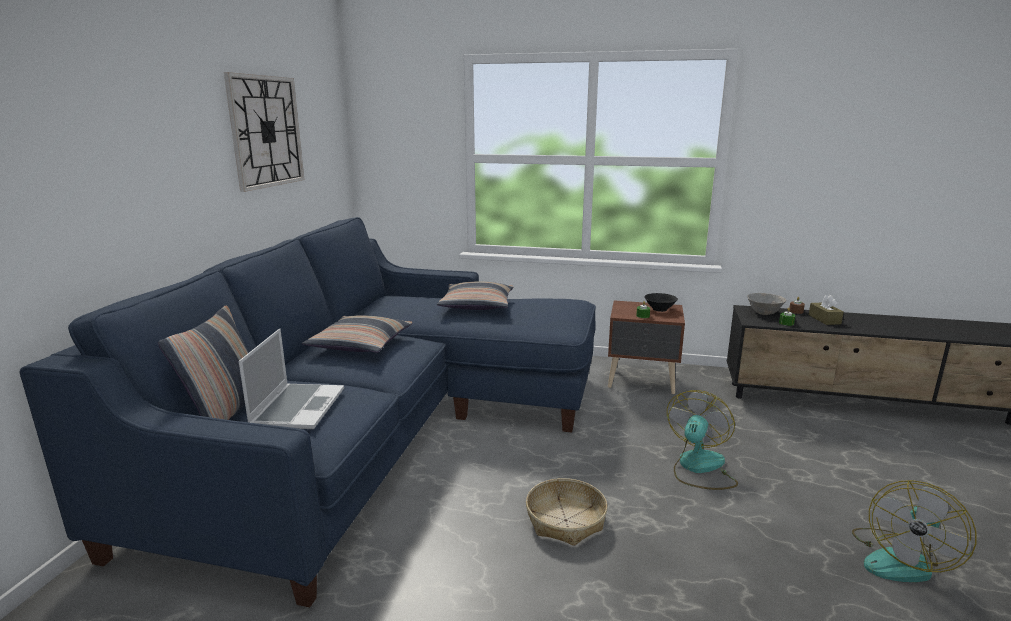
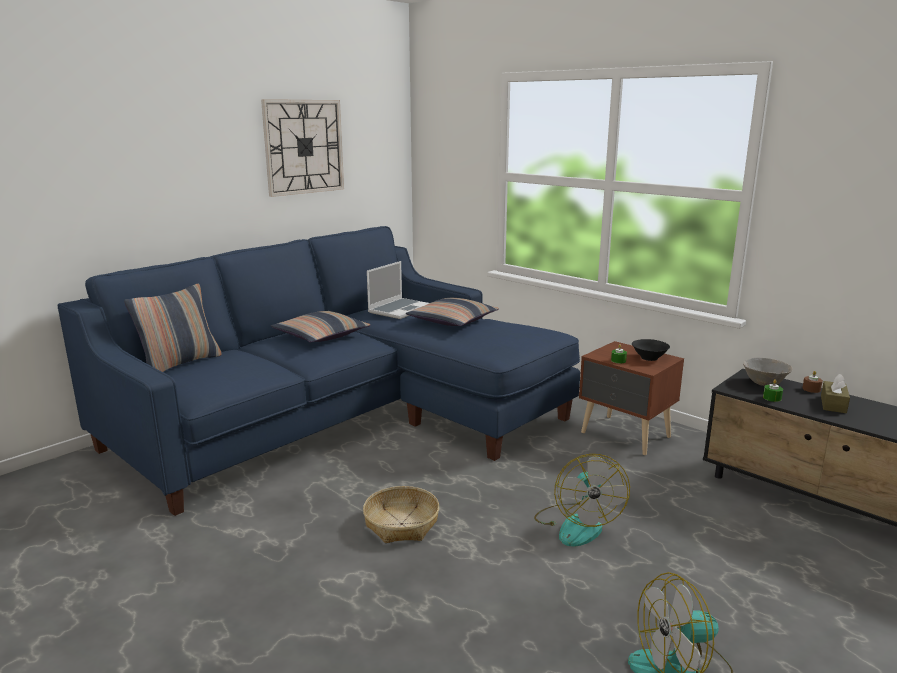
camera: 30 degrees right, 0 degrees up
laptop [239,329,344,429] -> laptop moved to [367,261,429,319]
fan [667,390,738,490] -> fan turned 120 degrees clockwise [534,454,630,547]

